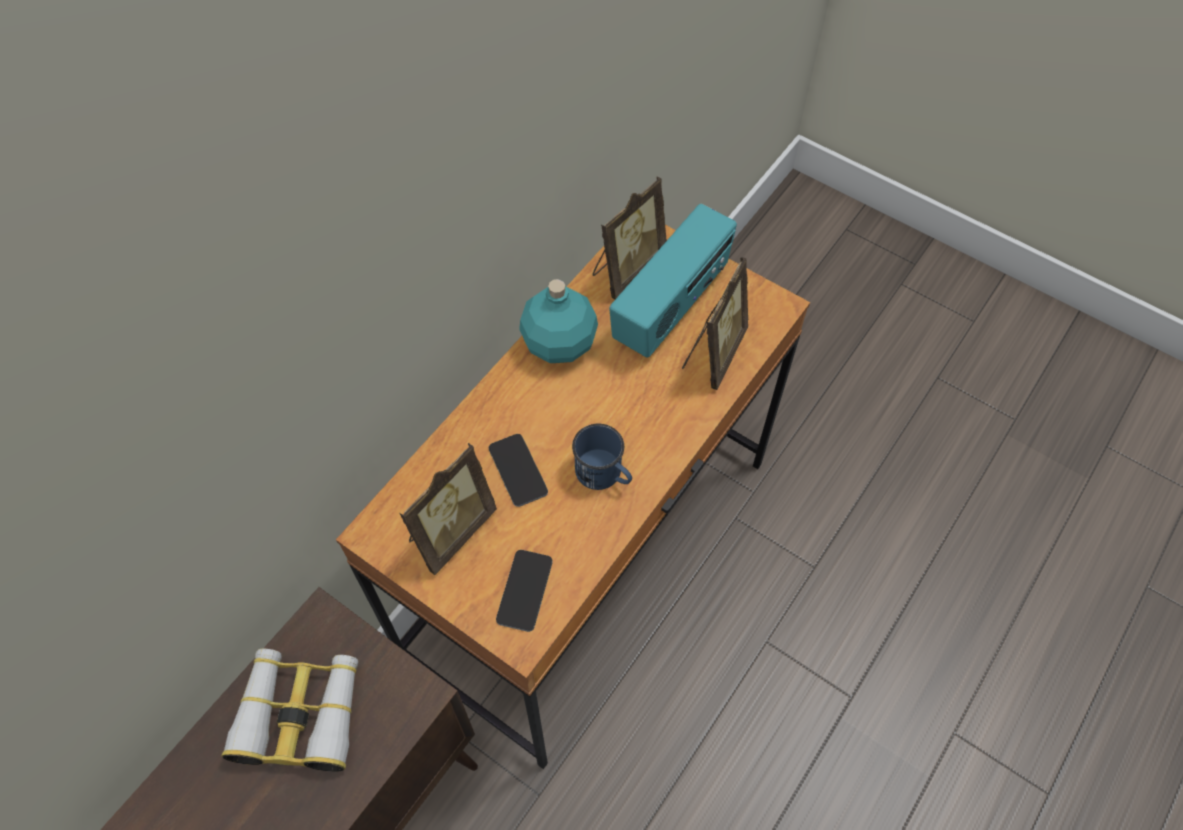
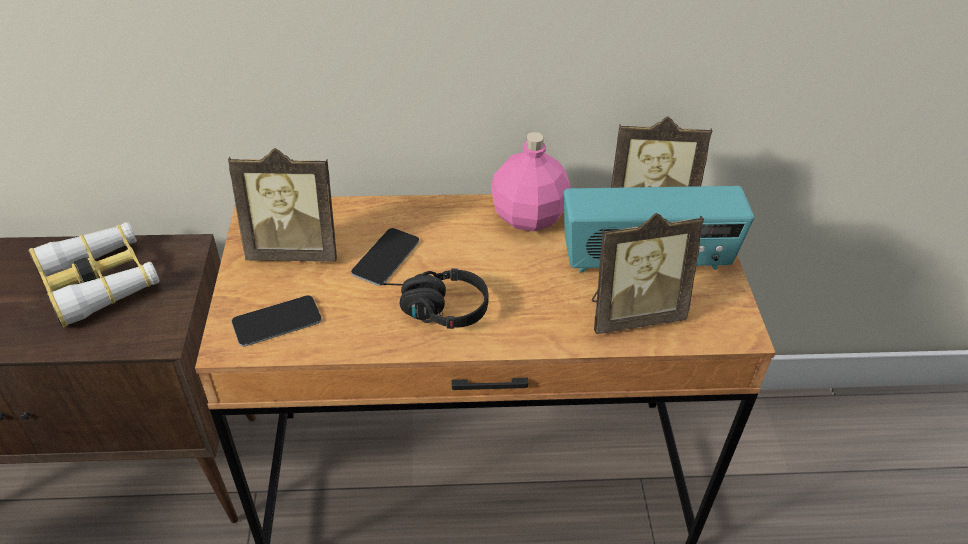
camera: 50 degrees right, 15 degrees down
turquoise bottle [519,279,598,363] -> pink bottle [491,132,570,231]
blue mug [572,424,632,490] -> black headphones [380,268,489,329]

